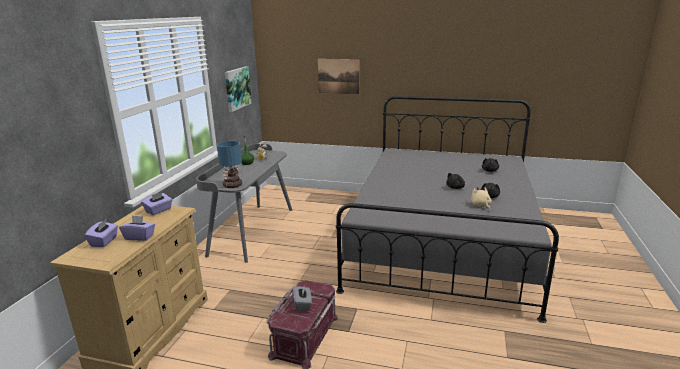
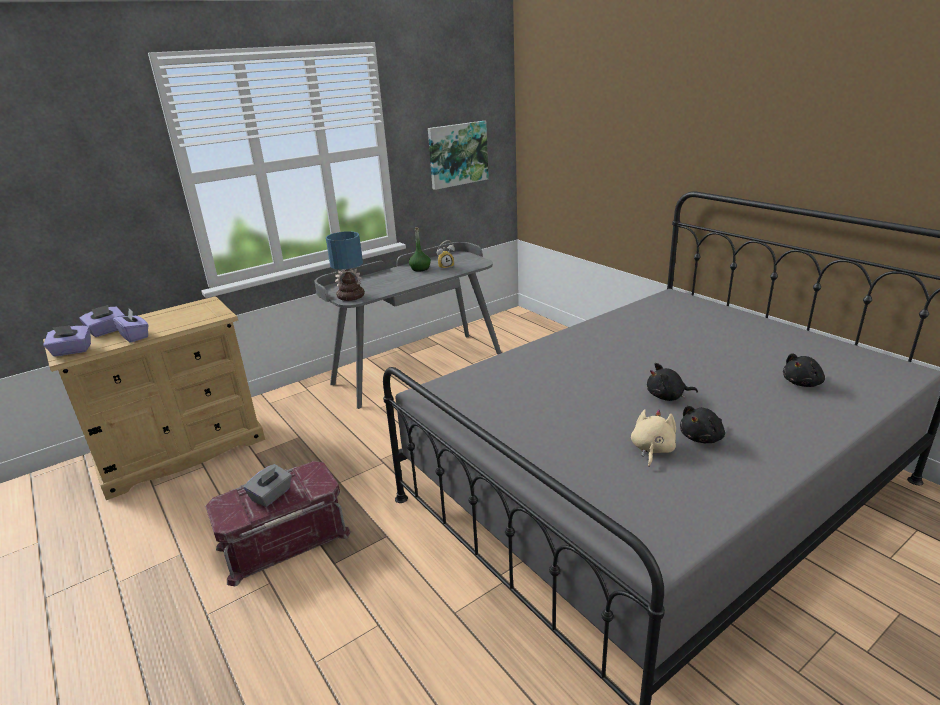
camera: 40 degrees right, 5 degrees up
purple tissue box [141,192,172,215] -> purple tissue box moved to [43,325,91,357]
picture [318,59,360,94] -> none

